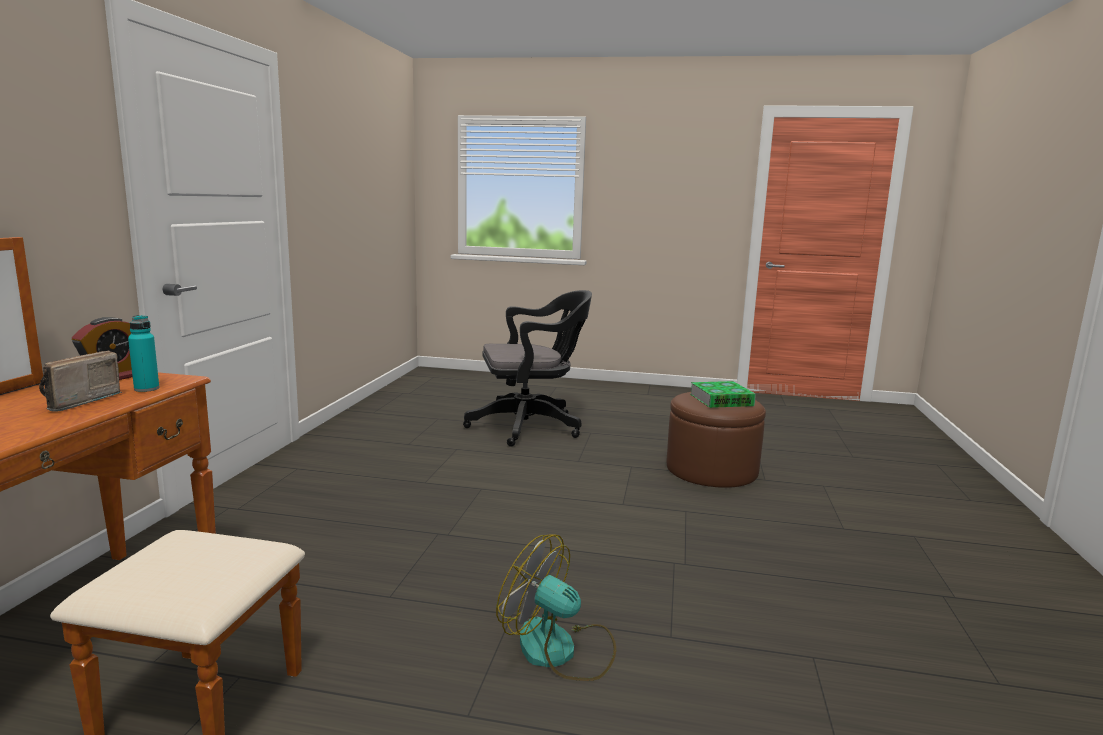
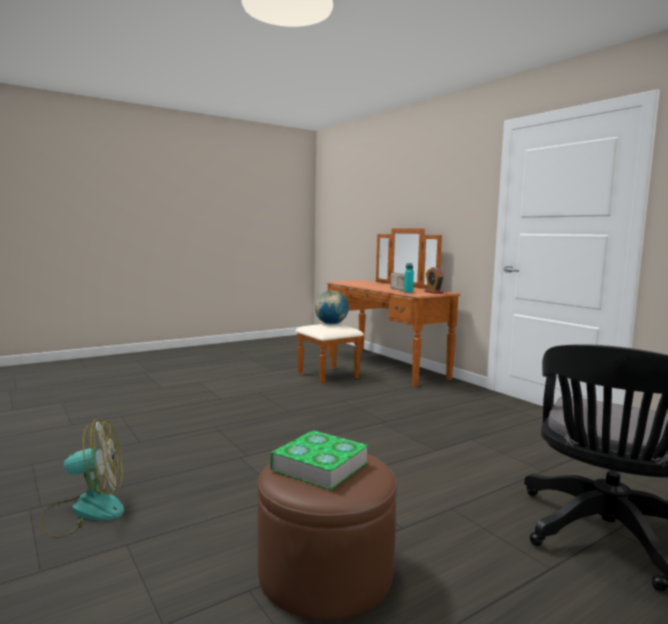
camera: 135 degrees right, 5 degrees down
fan [496,534,616,681] -> fan moved to [39,419,124,538]
none -> globe [315,291,349,325]

